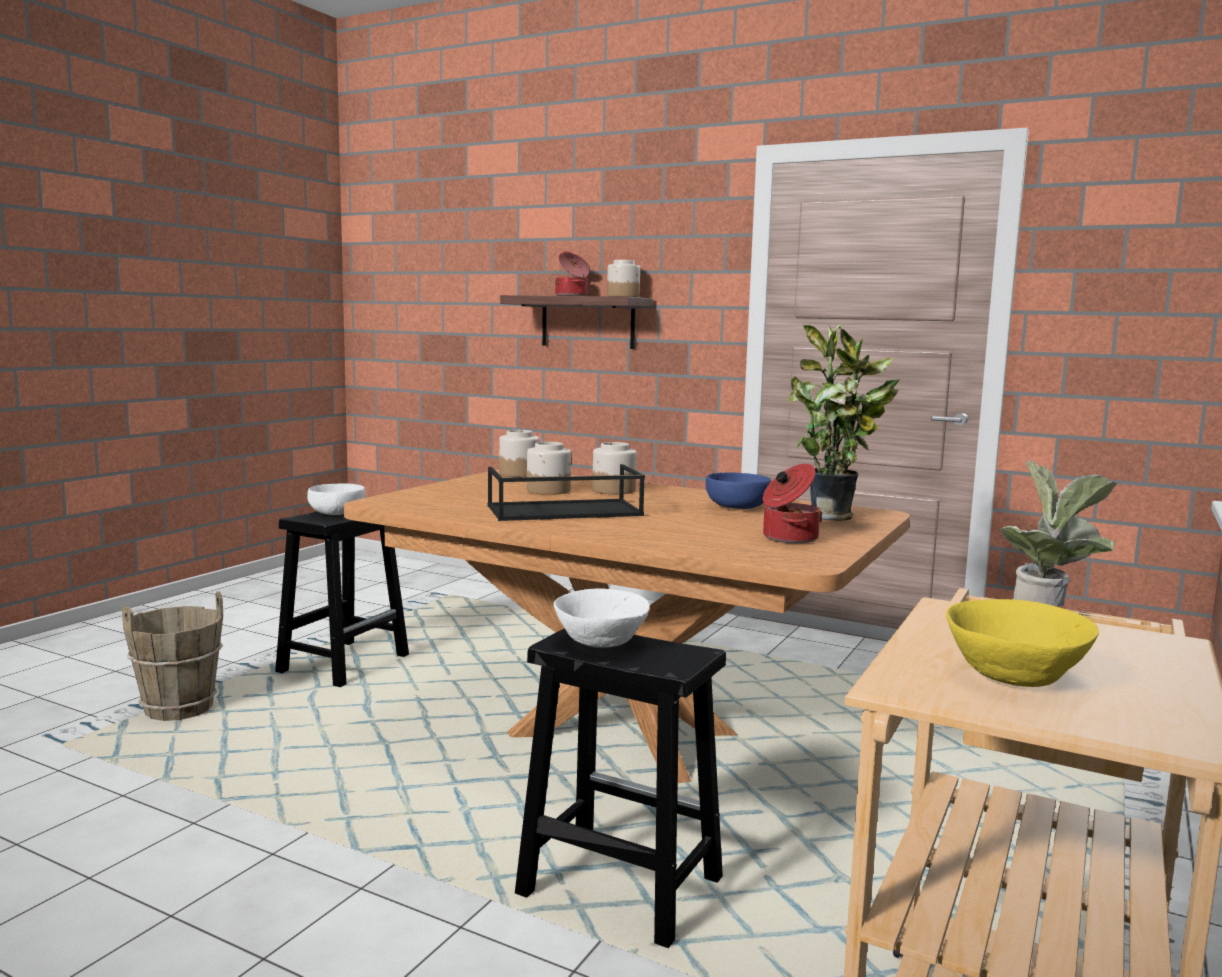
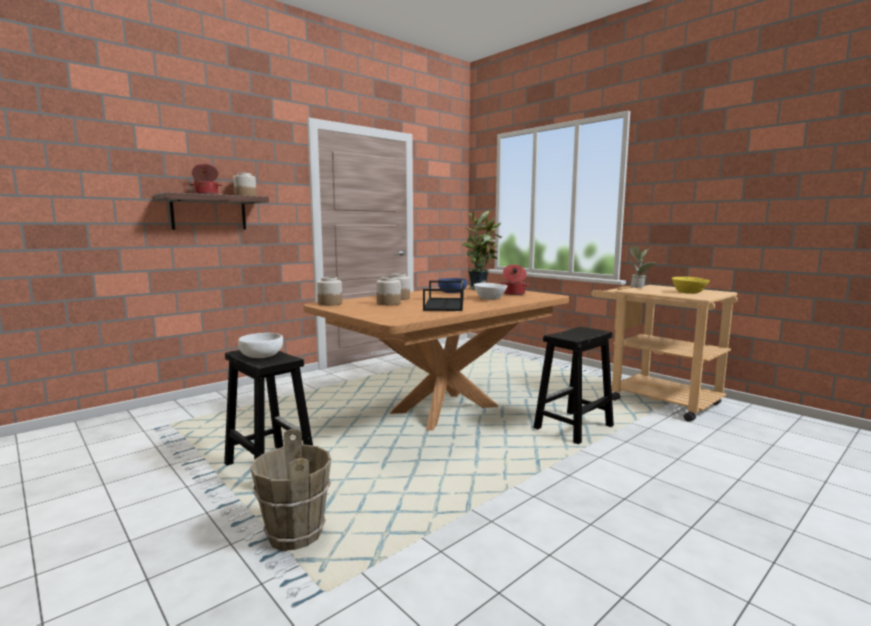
camera: 70 degrees left, 0 degrees up
white bowl [554,589,649,648] -> white bowl moved to [474,283,507,300]

